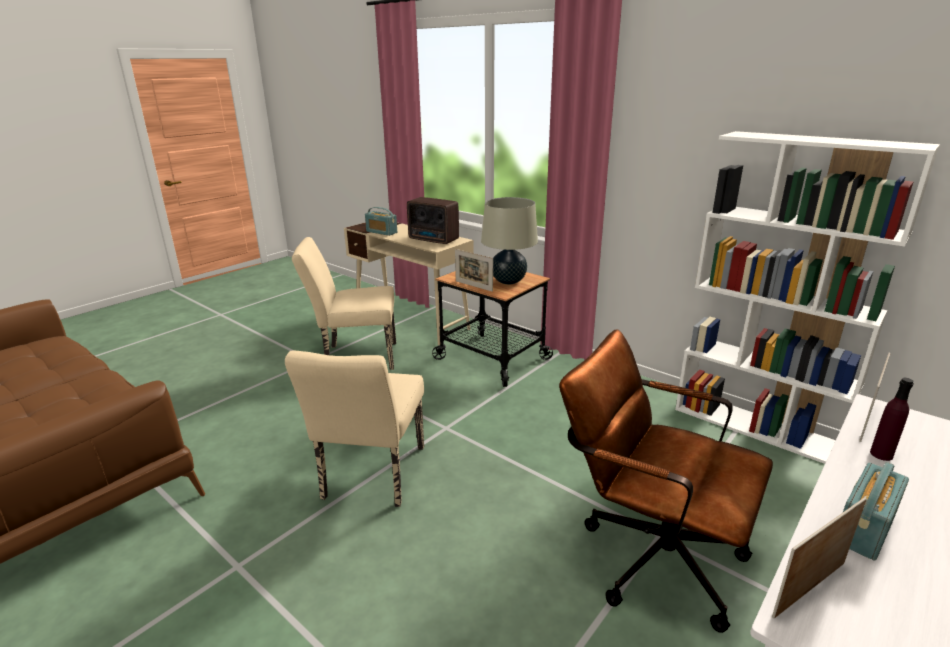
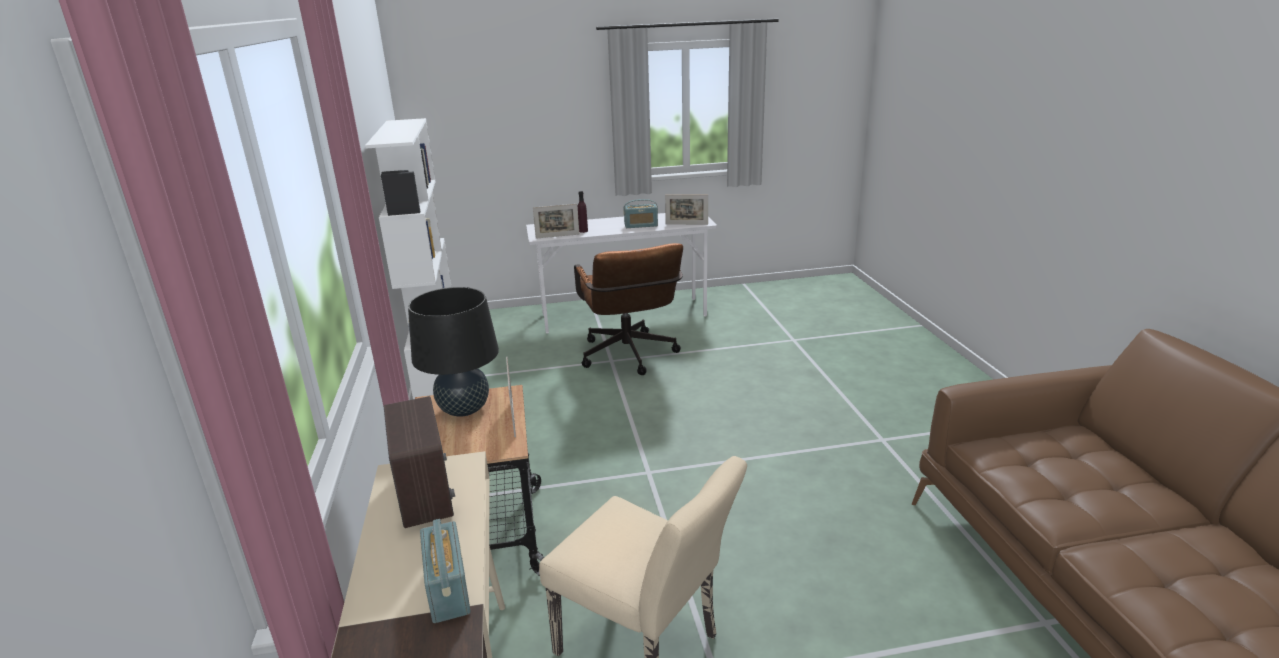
camera: 140 degrees left, 0 degrees up
beige chair [285,351,424,507] -> none
beige table lamp [481,197,538,284] -> black table lamp [408,287,499,417]

